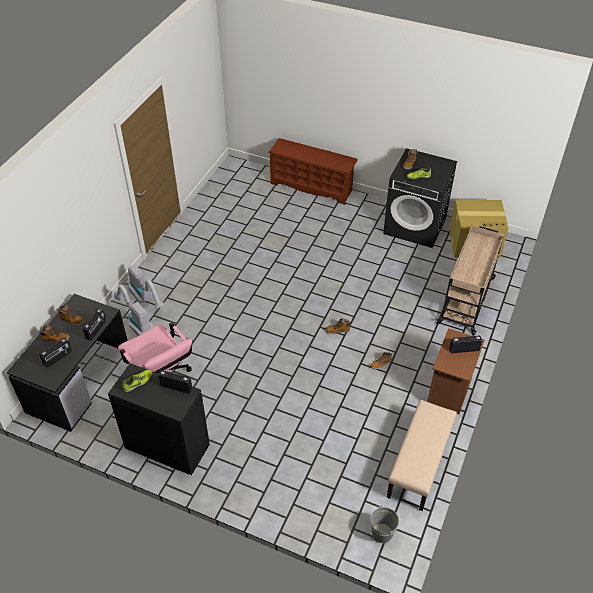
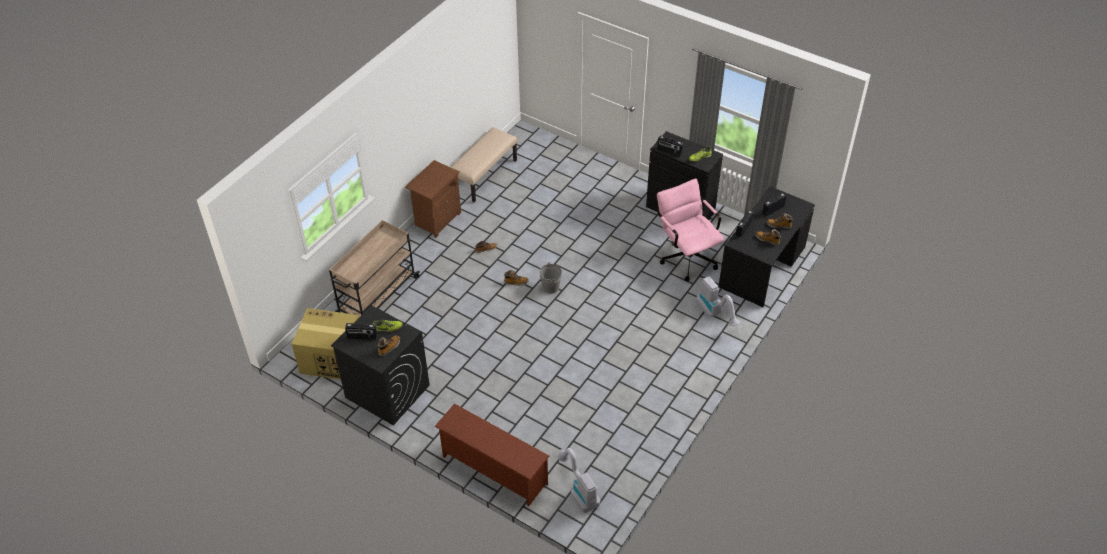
camera: 170 degrees left, 0 degrees up
vacuum cleaner [128,264,165,308] -> vacuum cleaner moved to [557,448,600,513]
grey bucket [370,505,399,543] -> grey bucket moved to [539,262,562,294]
radio [449,336,482,353] -> radio moved to [345,323,377,340]

